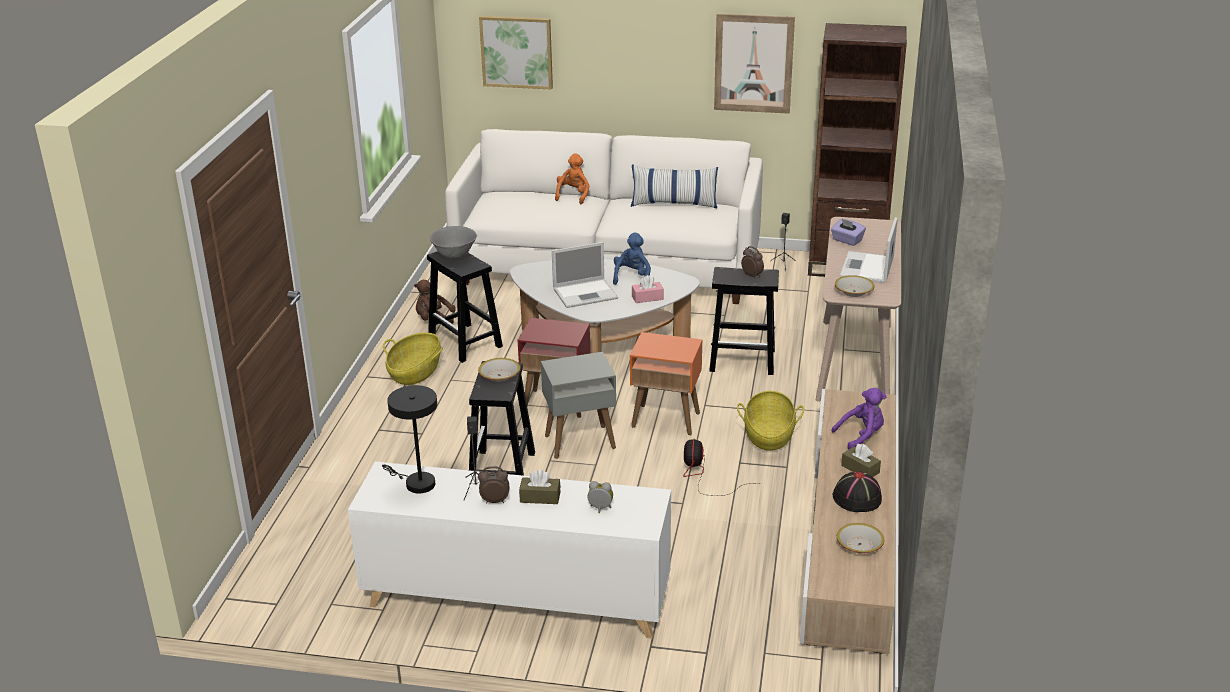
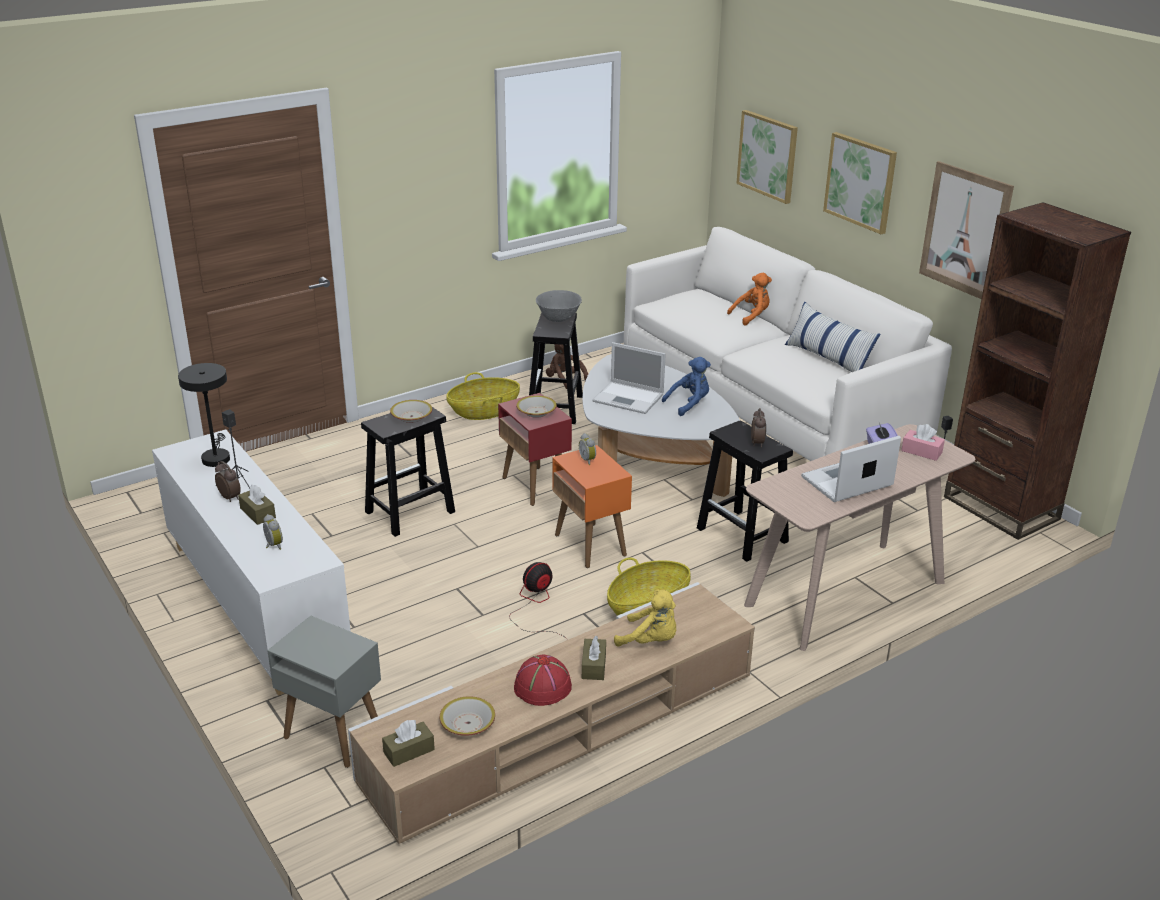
camera: 45 degrees right, 0 degrees up
grey side table [541,352,616,459] -> grey side table moved to [267,616,381,768]
pink tissue box [632,275,664,303] -> pink tissue box moved to [901,424,945,461]
purple plush toy [832,388,886,450] -> yellow plush toy [614,589,676,647]
black hat [832,471,882,512] -> red hat [514,654,572,706]
bowl [835,275,874,297] -> bowl moved to [516,396,557,418]
none -> brown tissue box [382,720,435,767]
none -> alarm clock [579,433,596,465]
none -> picture [823,132,897,234]

